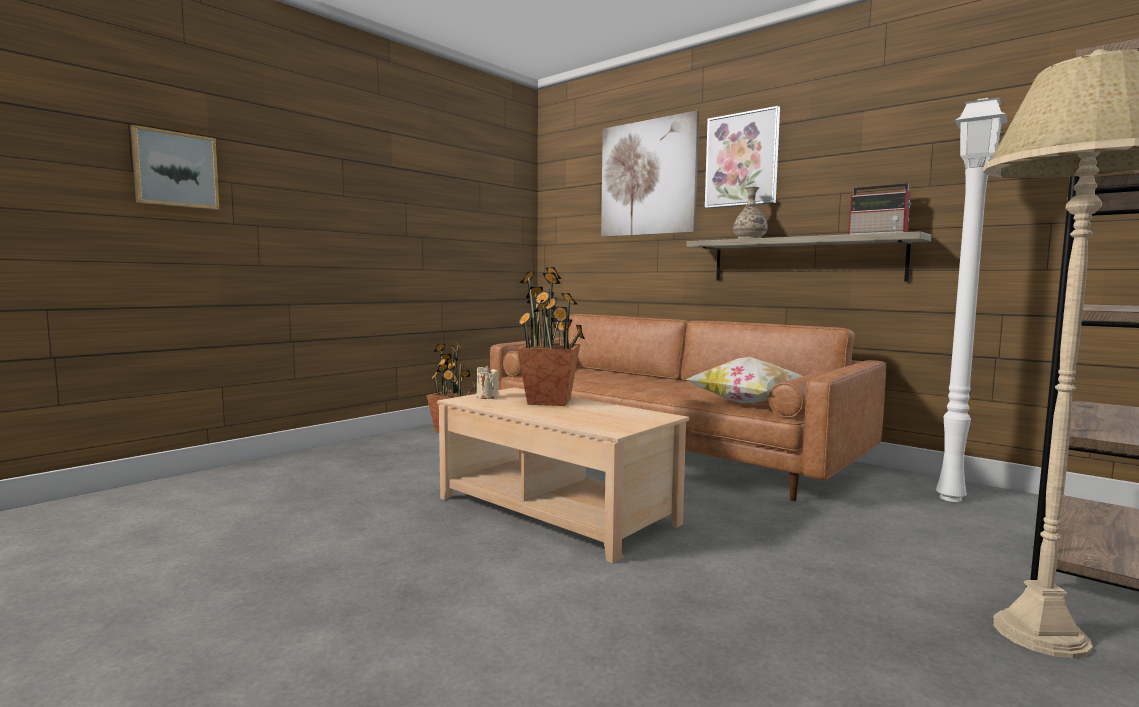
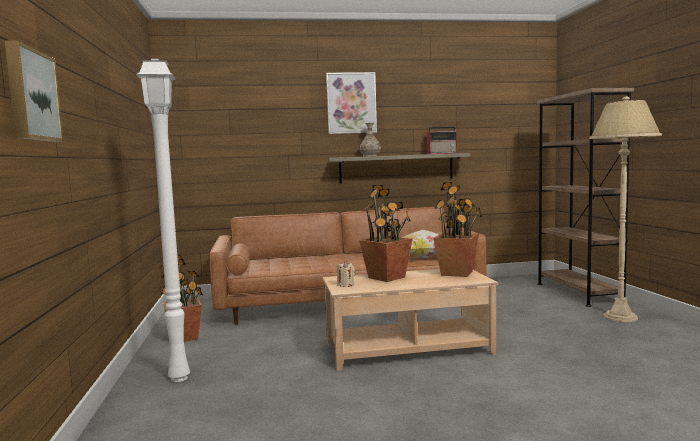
camera: 50 degrees left, 0 degrees up
picture [601,110,699,237] -> none
white floor lamp [936,97,1008,502] -> white floor lamp moved to [136,59,190,382]
none -> potted plant [433,182,482,277]

